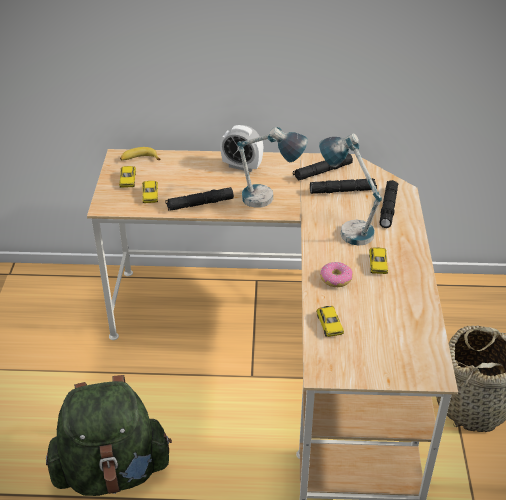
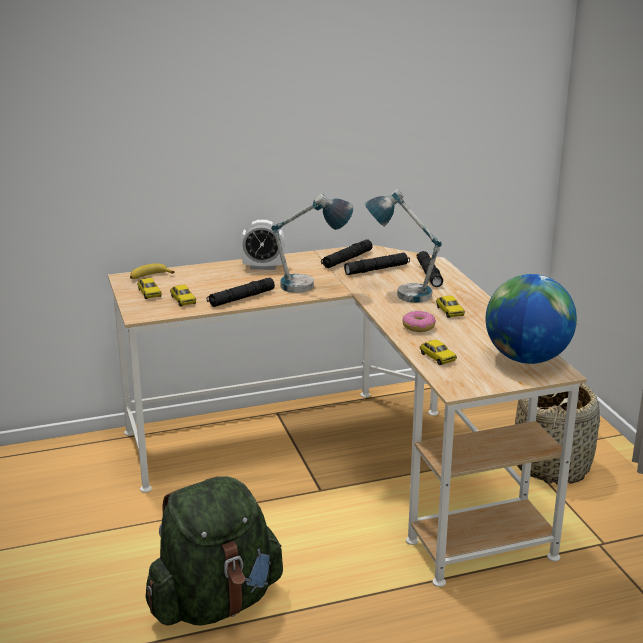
camera: 20 degrees left, 15 degrees down
none -> globe [486,274,577,364]

